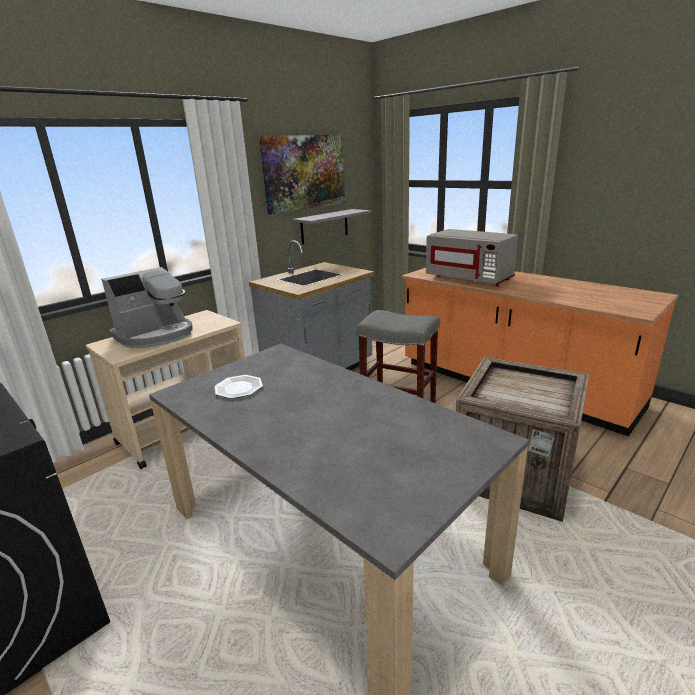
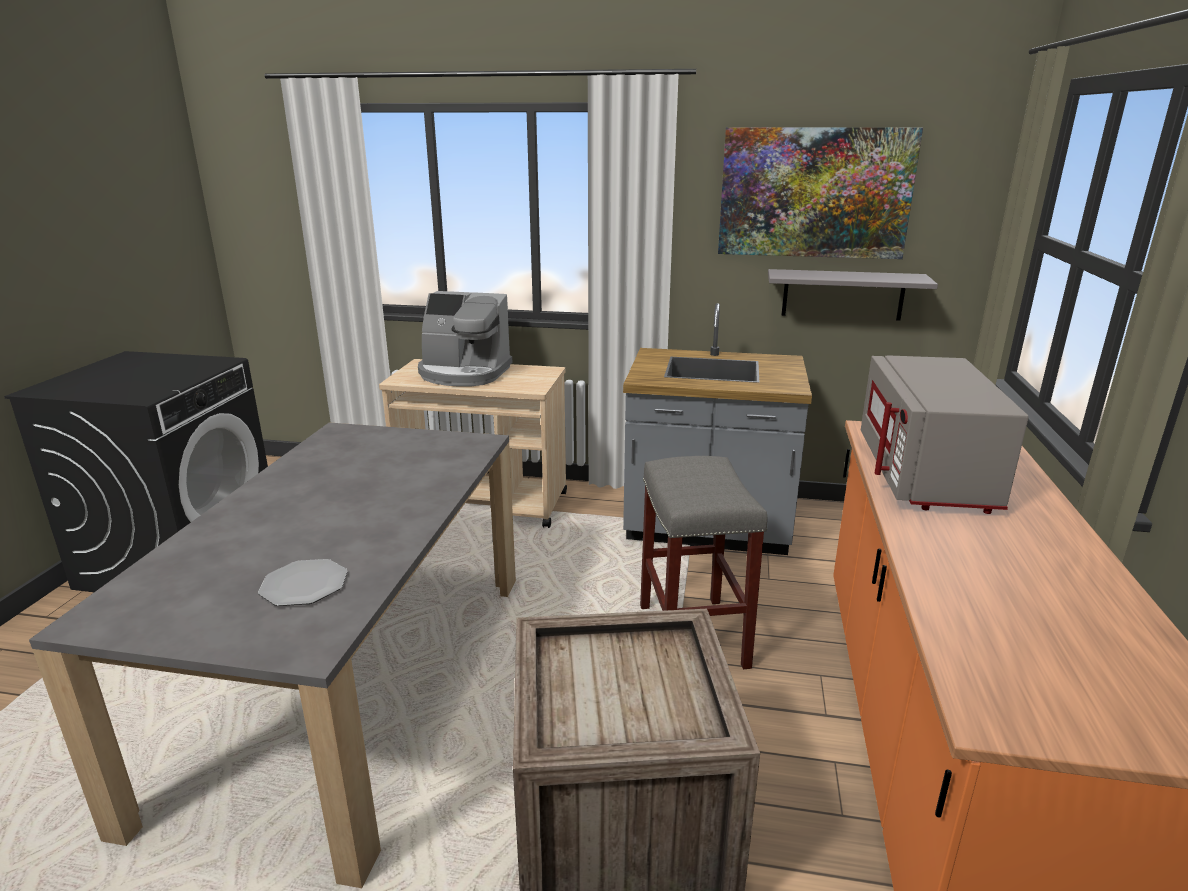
camera: 55 degrees right, 0 degrees up
plate [214,375,263,399] -> plate moved to [258,559,348,606]

